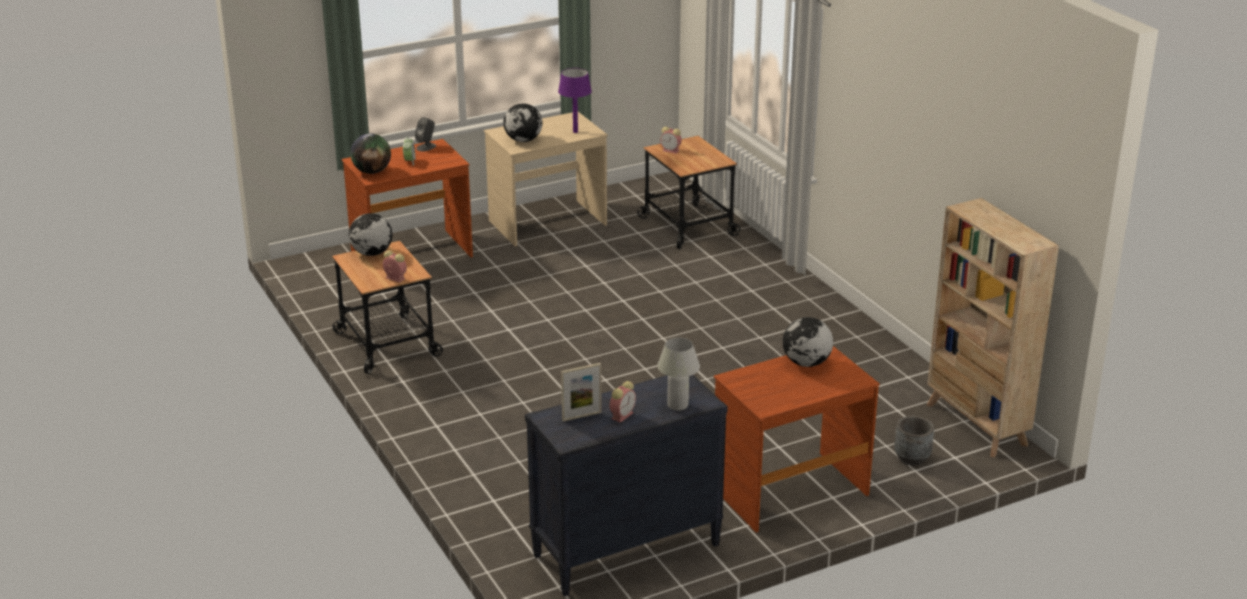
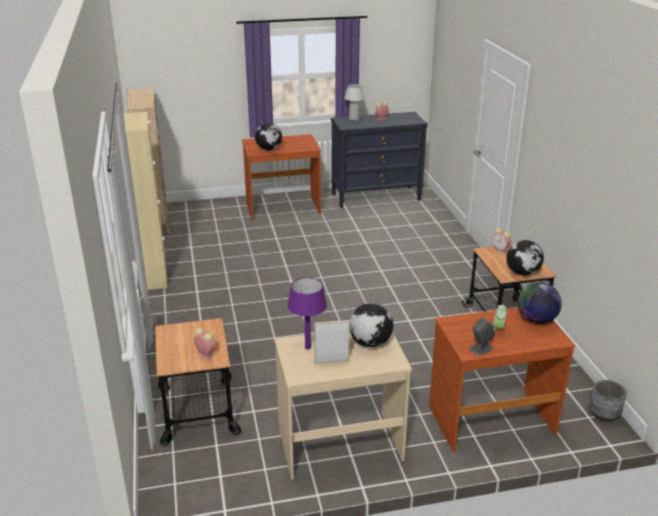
camera: 165 degrees left, 0 degrees up
picture frame [561,363,602,422] -> picture frame moved to [314,320,350,364]
grey planter [894,416,934,466] -> grey planter moved to [590,380,626,422]
none -> beige cabinet [123,112,167,290]

